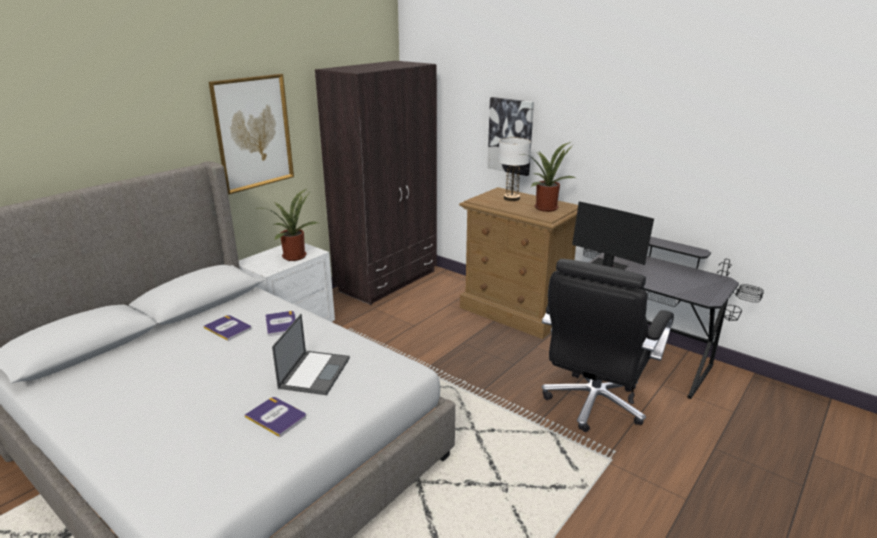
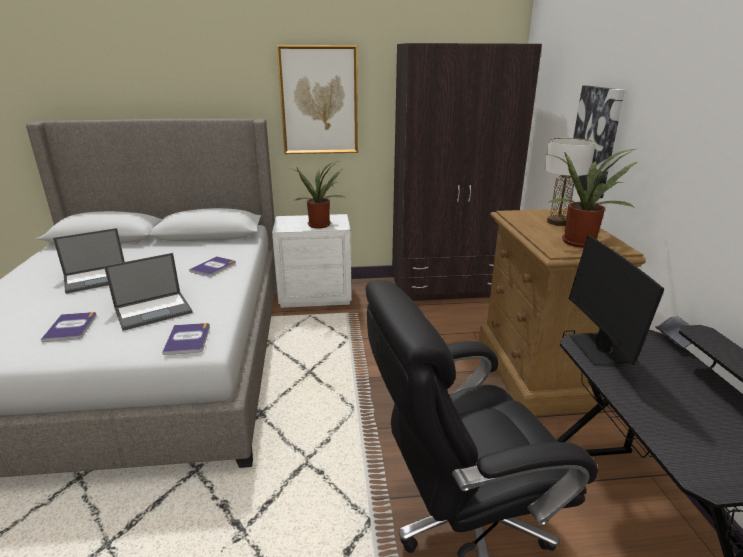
camera: 45 degrees right, 0 degrees up
book [203,315,251,341] -> book moved to [162,323,210,355]
none -> laptop [53,228,125,294]

